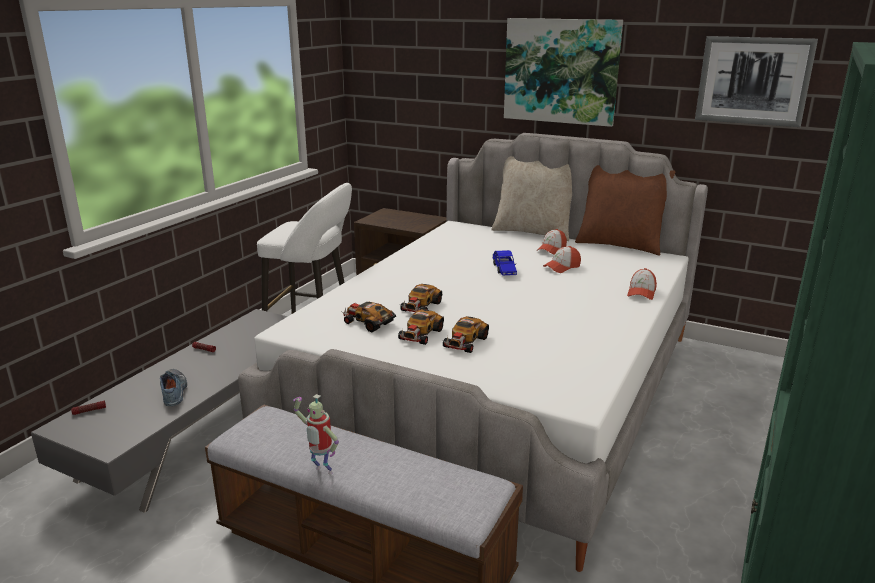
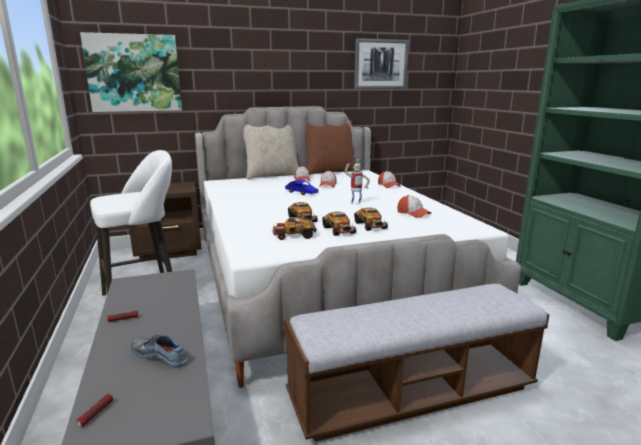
camera: 45 degrees left, 5 degrees down
toy robot [293,394,339,474] -> toy robot moved to [344,160,370,204]
picture [504,18,623,127] -> picture moved to [80,32,182,112]
none -> cap [397,195,431,218]

